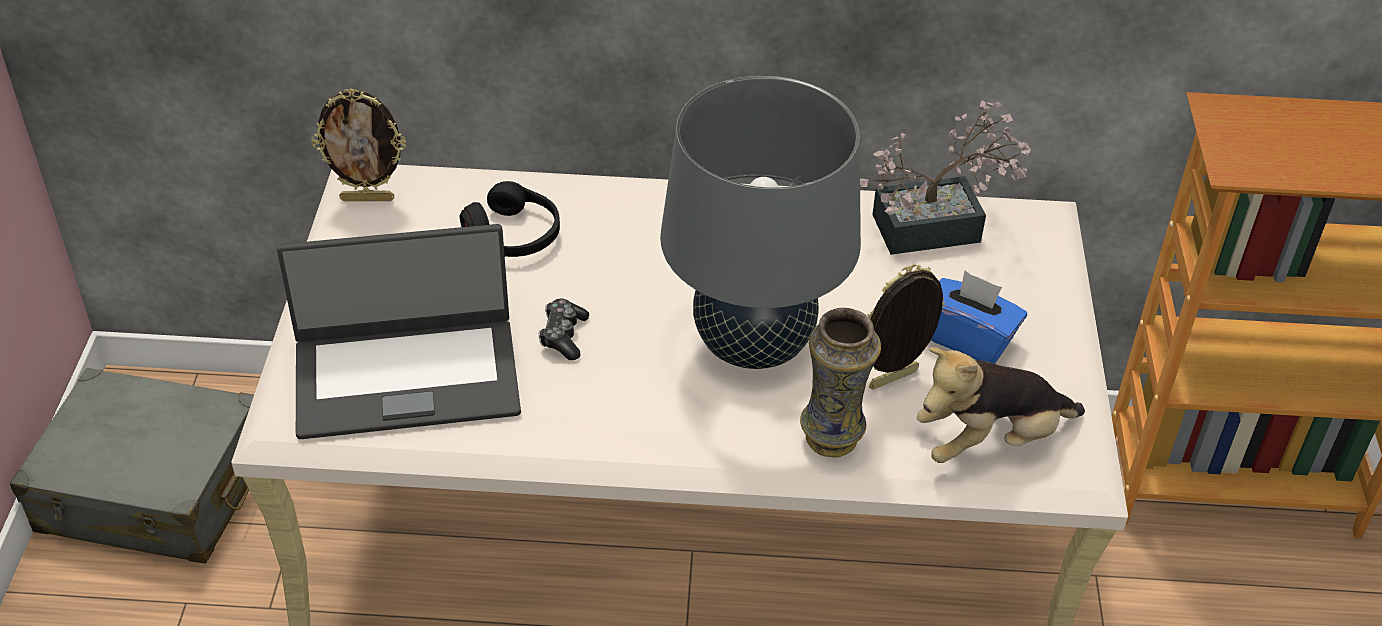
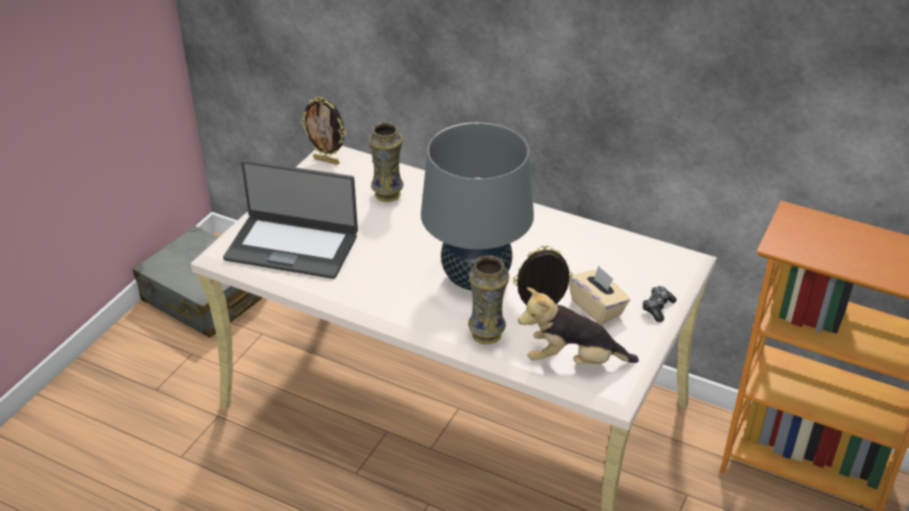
camera: 25 degrees right, 5 degrees down
black headphones [460,181,560,257] -> vase [368,122,404,202]
game controller [538,299,589,360] -> game controller moved to [643,286,677,322]
potted plant [860,100,1030,255] -> none
blue tissue box [931,271,1027,364] -> beige tissue box [569,265,630,324]

